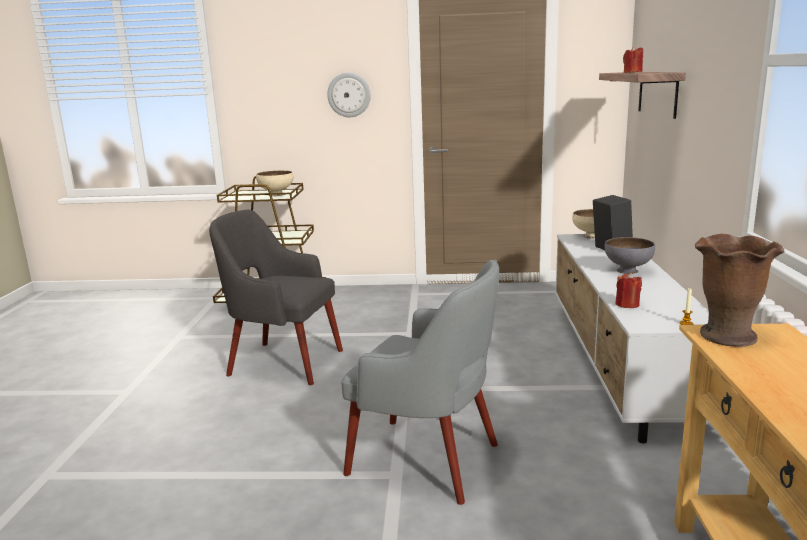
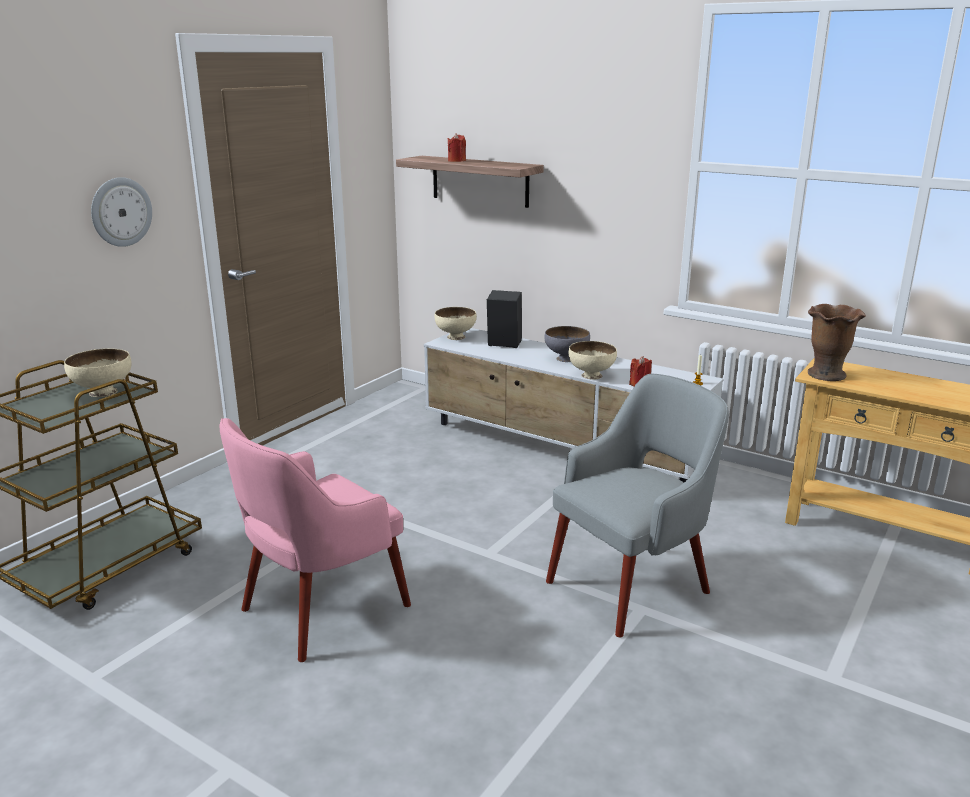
camera: 60 degrees left, 5 degrees up
grey armchair [209,210,343,385] -> pink armchair [219,418,411,662]
none -> beige bowl [569,341,617,379]

